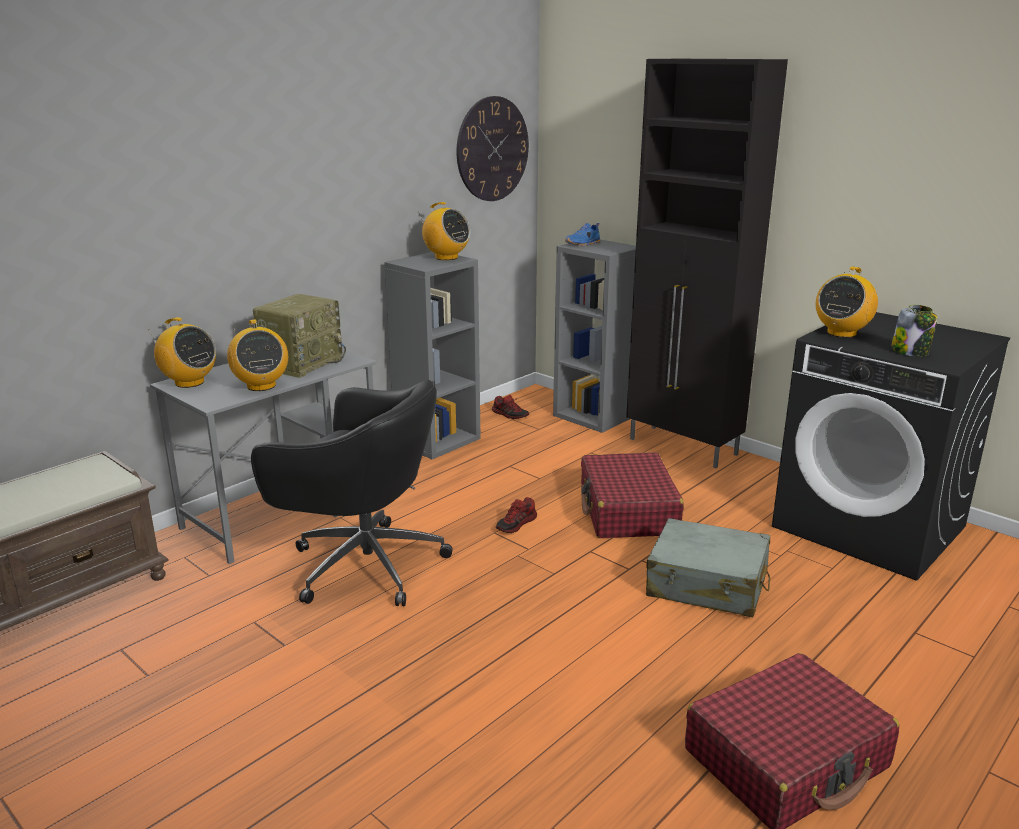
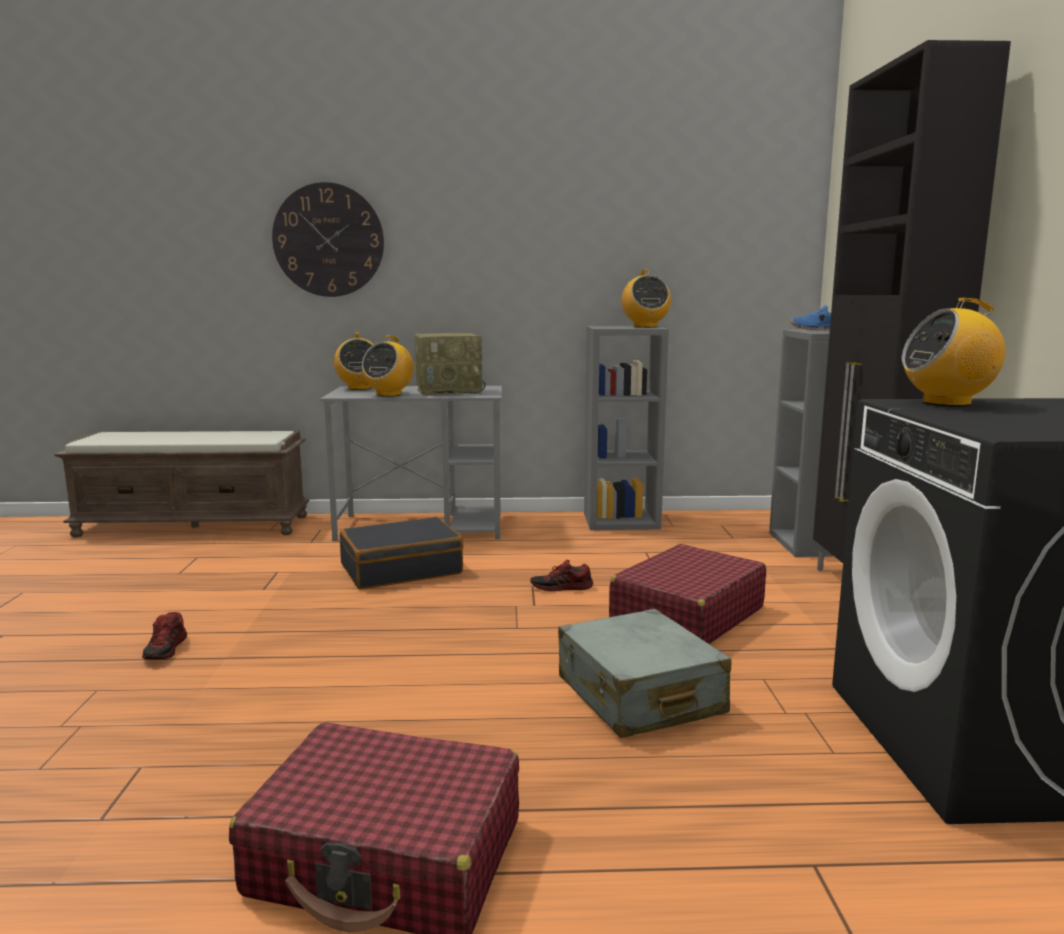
camera: 45 degrees right, 10 degrees down
black office chair [251,380,453,606] -> black suitcase [339,517,464,589]
wall clock [456,96,529,201] -> wall clock moved to [272,182,384,297]
shoe [492,395,529,419] -> shoe moved to [142,612,187,659]
jar [891,305,938,357] -> none

